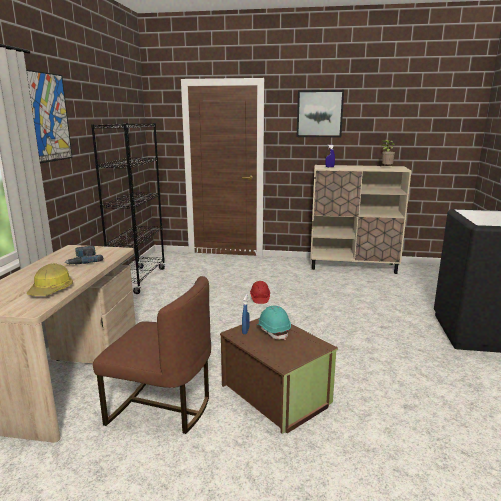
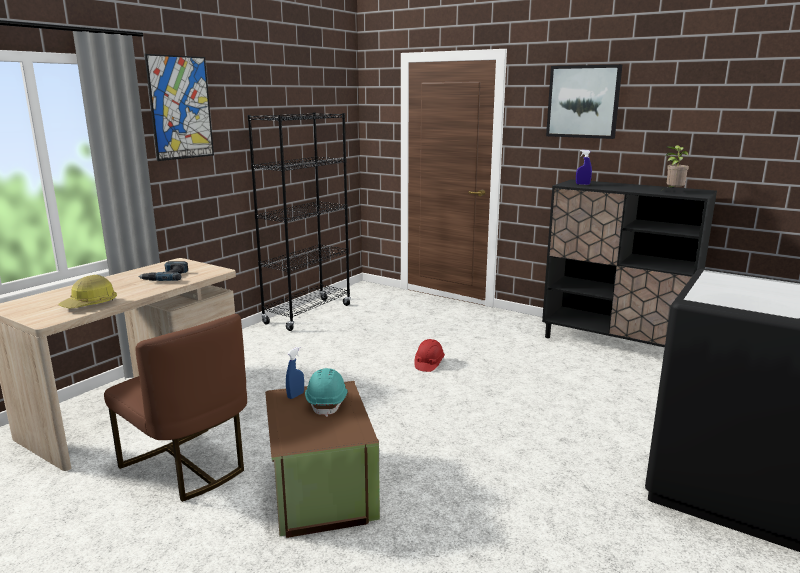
camera: 25 degrees right, 0 degrees up
beige cabinet [310,165,411,274] -> black cabinet [542,179,717,347]

